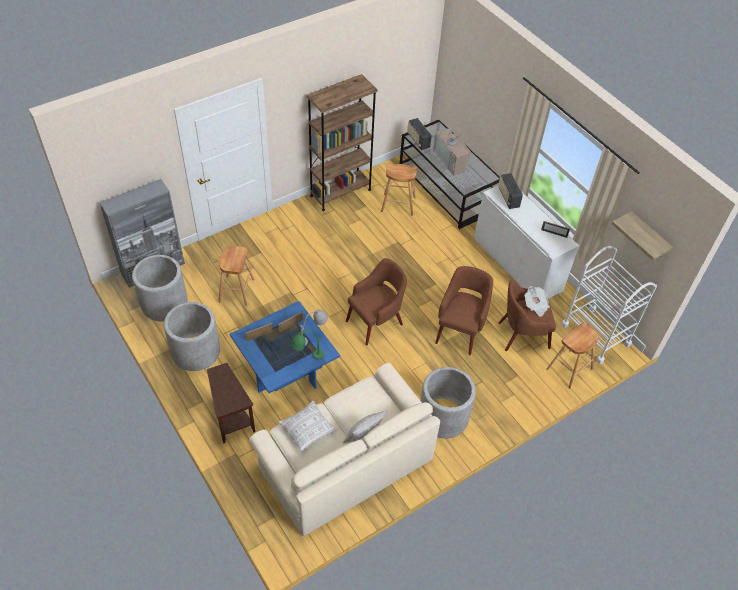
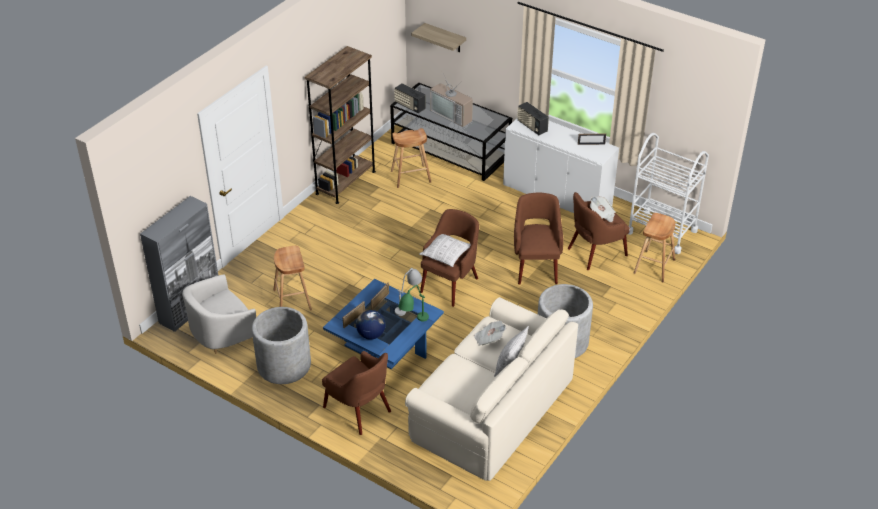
camera: 20 degrees left, 10 degrees down
grey planter [132,255,188,321] -> white armchair [182,274,256,354]
brown side table [207,363,255,443] -> brown armchair [322,351,391,435]
pillow [278,401,337,452] -> pillow moved to [419,234,471,267]
shelf [612,211,673,261] -> shelf moved to [411,23,466,52]
none -> globe [356,310,385,340]
none -> newspaper [474,321,506,346]

